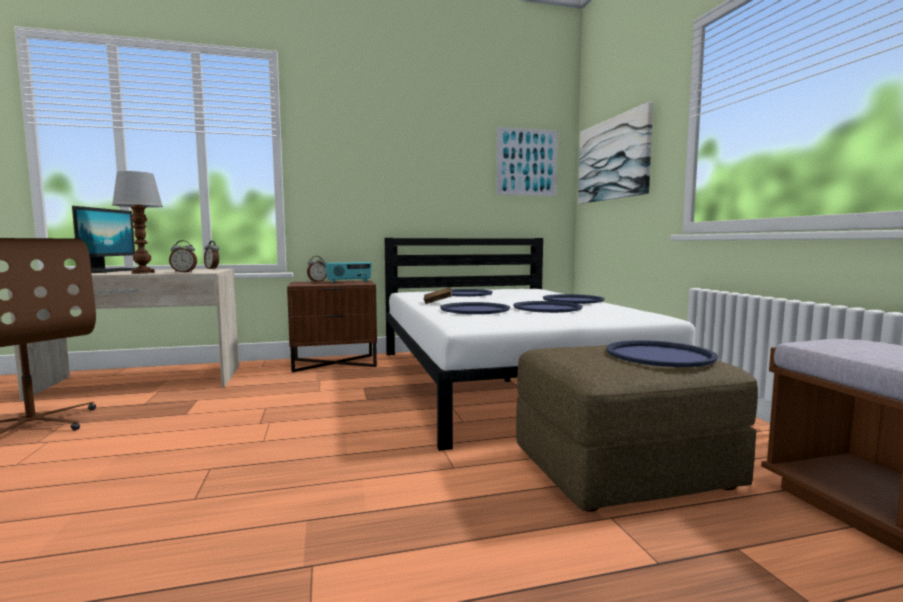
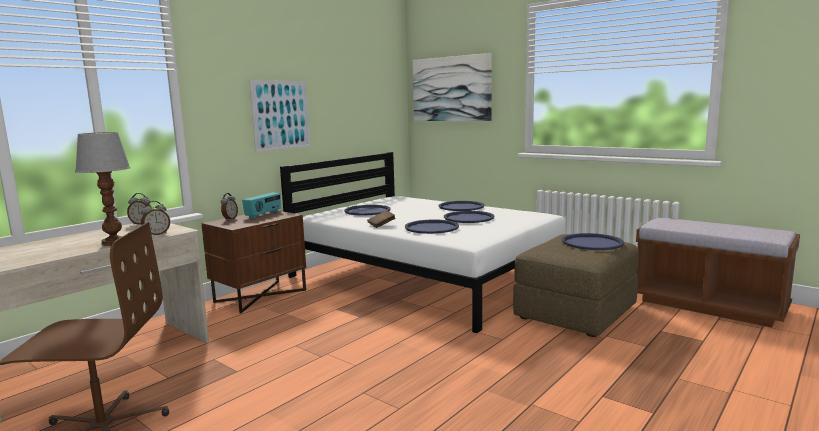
camera: 35 degrees left, 5 degrees up
monitor [72,206,135,273] -> none
picture [496,127,558,196] -> picture moved to [249,80,310,152]

